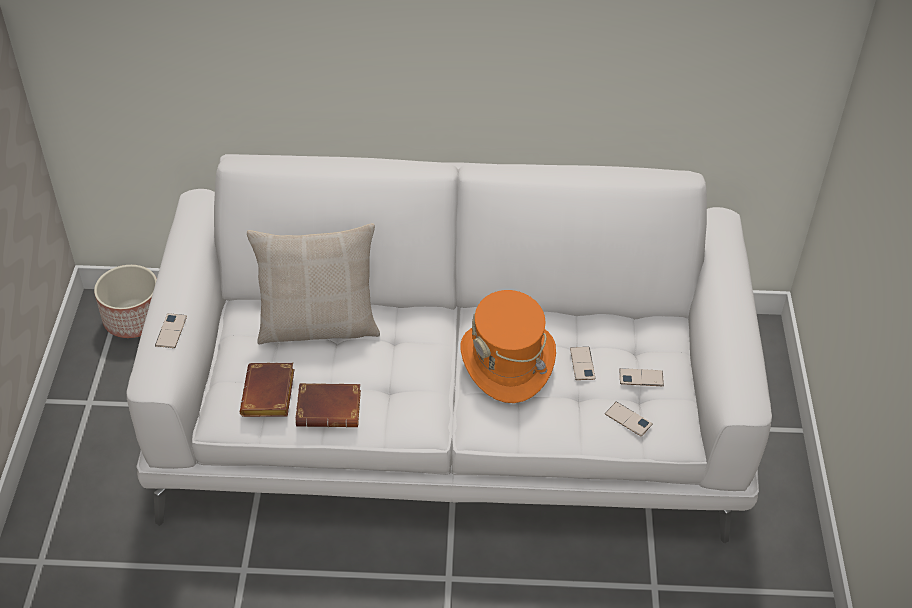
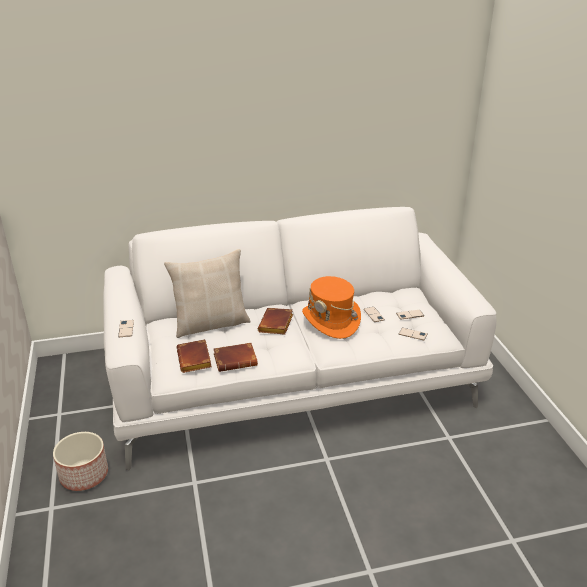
camera: 15 degrees left, 15 degrees down
planter [94,265,157,338] -> planter moved to [53,432,108,491]
none -> brown book [258,308,293,335]

